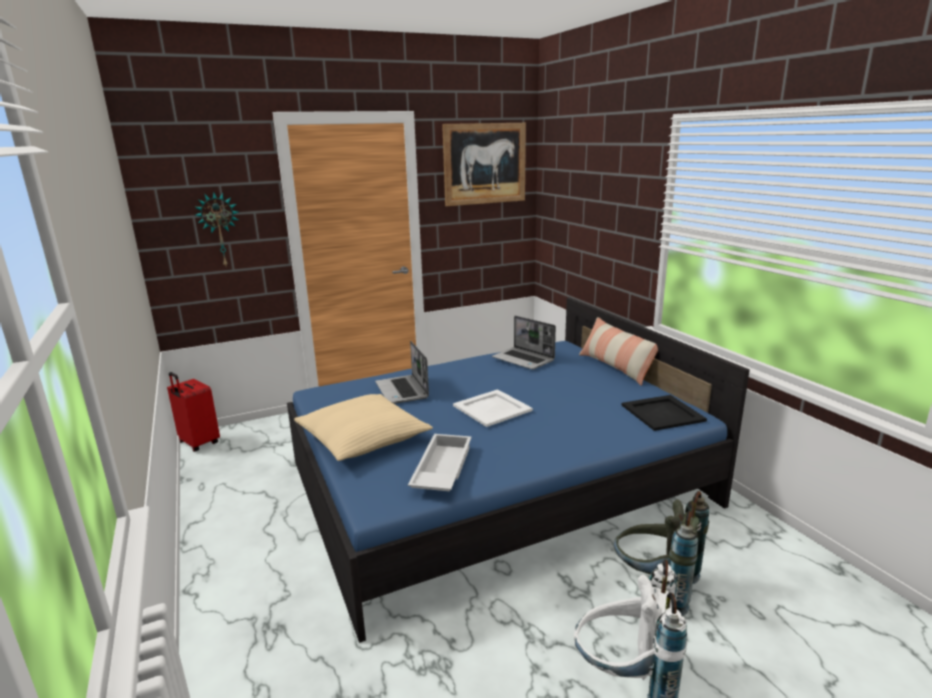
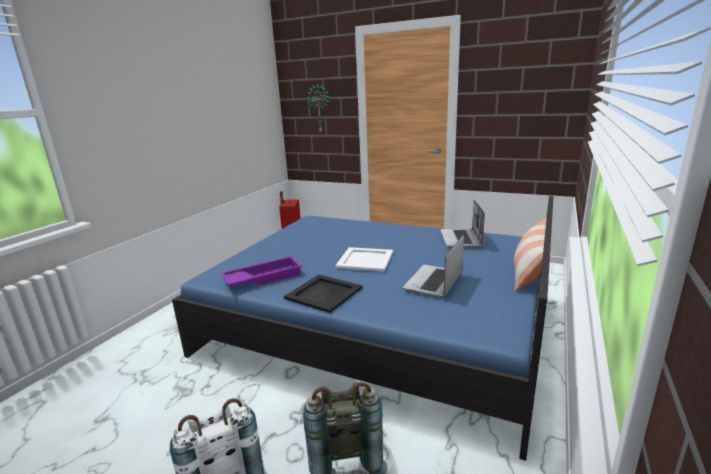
camera: 50 degrees right, 0 degrees up
beige pillow [294,394,433,461] -> none
laptop [375,341,429,404] -> laptop moved to [403,235,464,298]
white tray [408,434,472,491] -> purple tray [221,256,302,286]
picture [442,123,526,206] -> none
black tray [622,395,707,431] -> black tray moved to [284,275,363,313]

